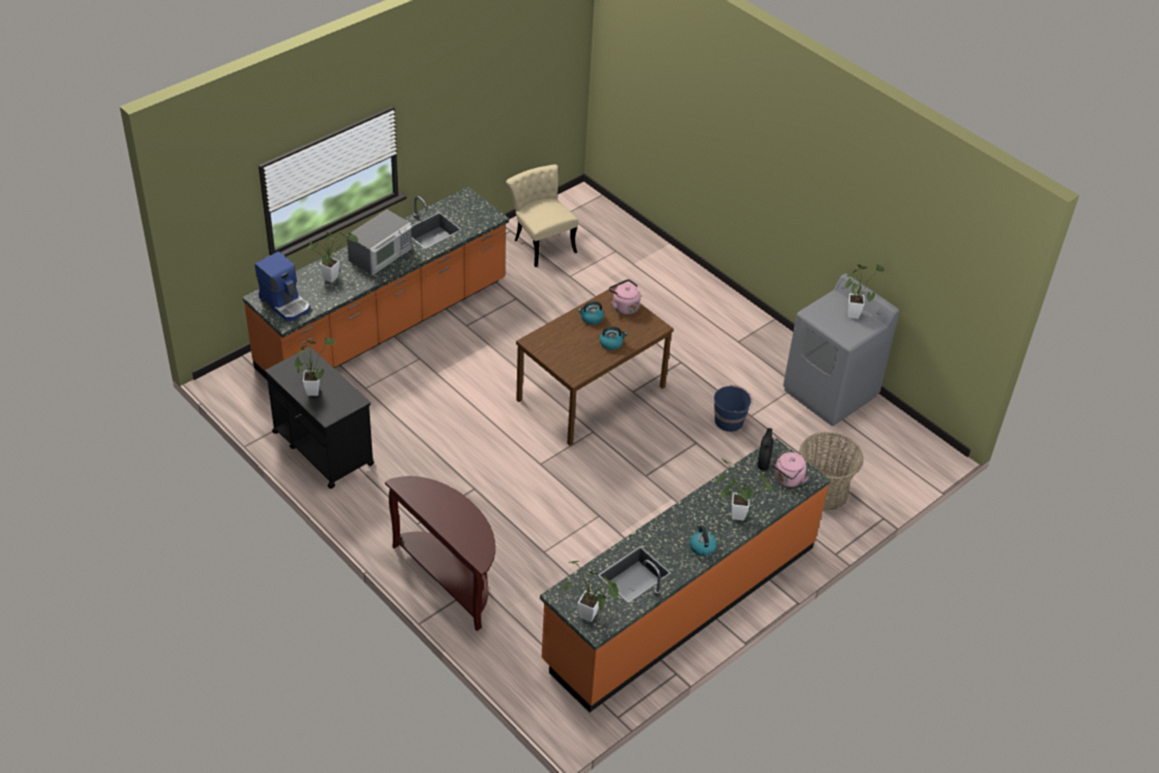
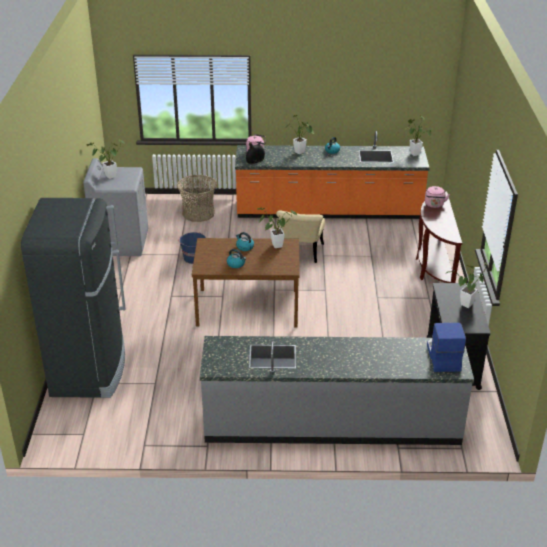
camera: 135 degrees left, 10 degrees down
orange counter [243,187,509,380] -> grey counter [200,336,474,445]
potted plant [306,230,358,283] -> potted plant moved to [257,207,297,248]
microwave [347,209,412,275] -> none
beige chair [506,165,578,267] -> beige chair moved to [276,210,325,263]
pink kettle [609,279,641,314] -> pink kettle moved to [425,186,450,208]
none -> black fridge [21,198,126,398]

